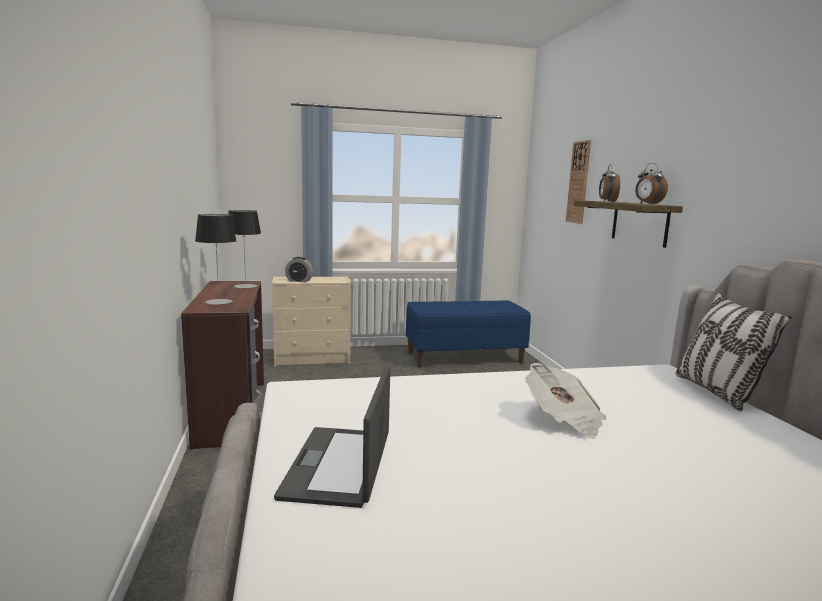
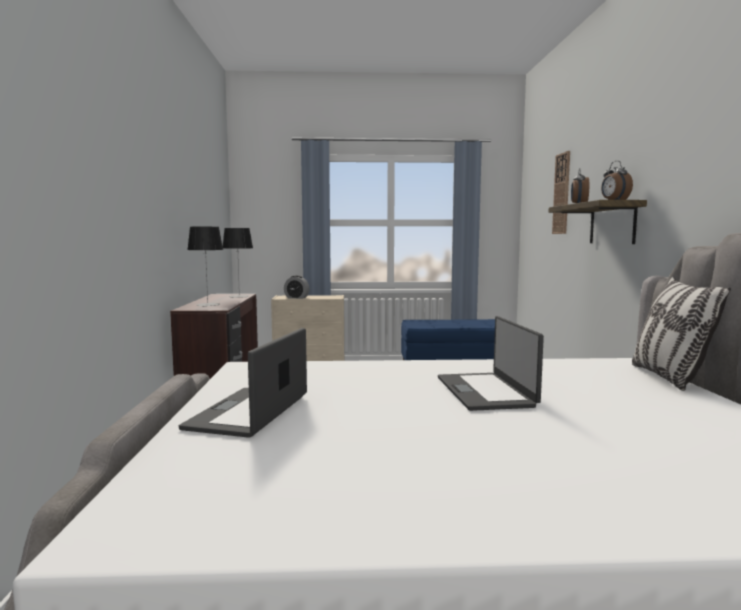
camera: 10 degrees right, 5 degrees down
newspaper [525,363,606,439] -> laptop [438,316,544,411]

